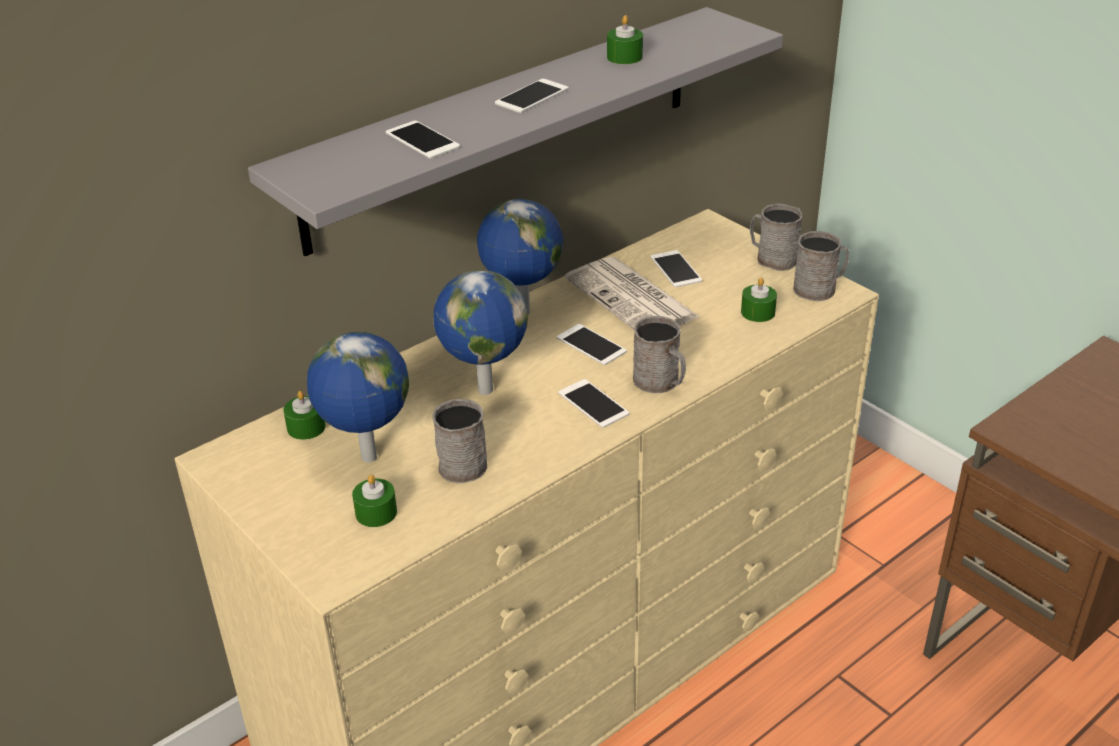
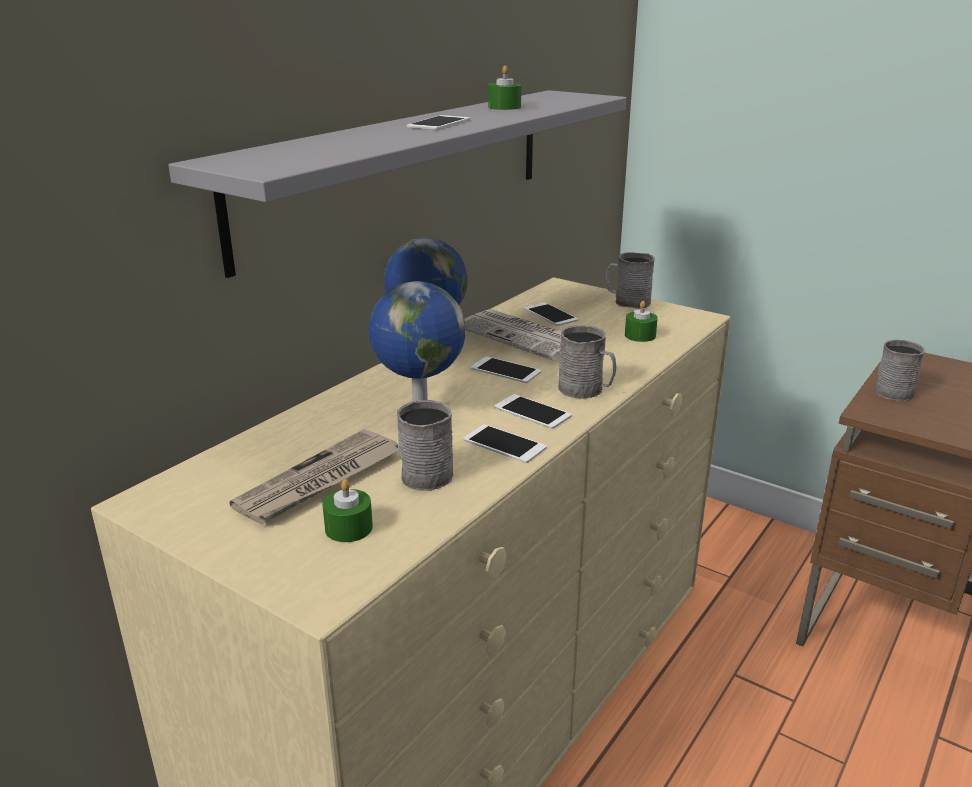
camera: 15 degrees left, 10 degrees down
green candle [283,391,326,440] -> none
globe [307,332,409,463] -> newspaper [229,429,399,525]
phone [386,121,460,159] -> phone moved to [463,424,547,463]
grey mug [793,231,849,301] -> grey mug moved to [874,340,925,401]

